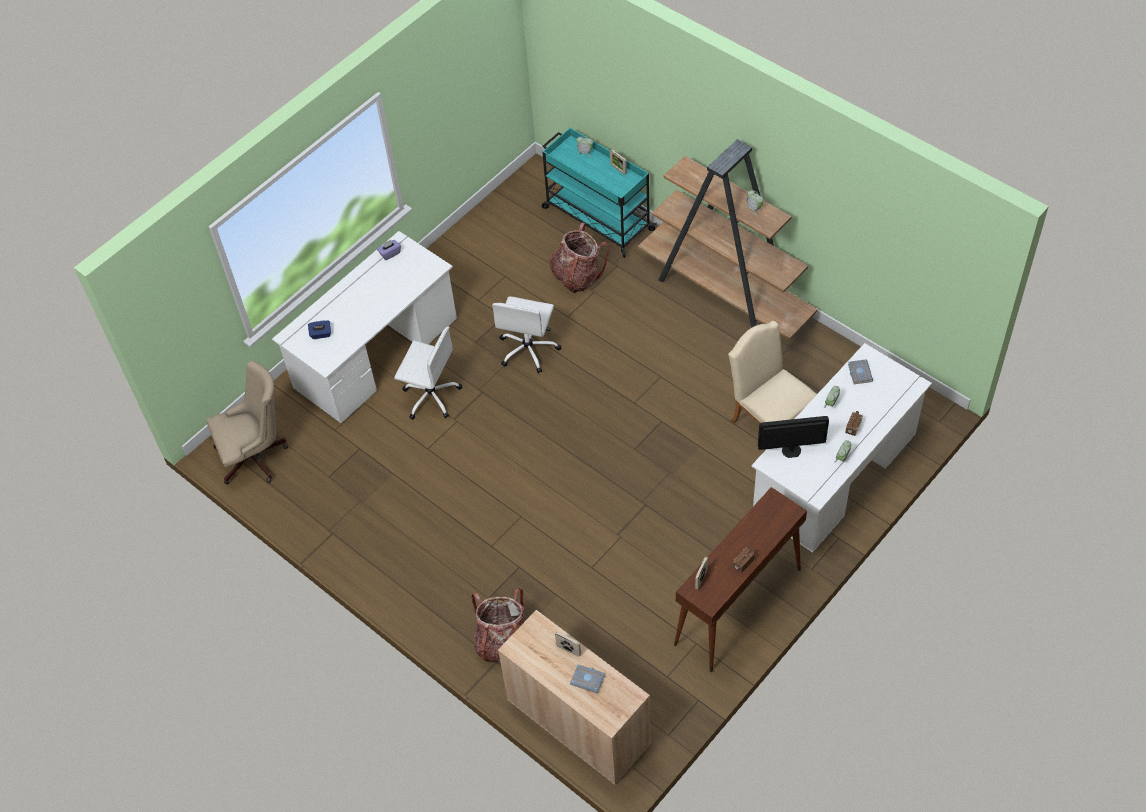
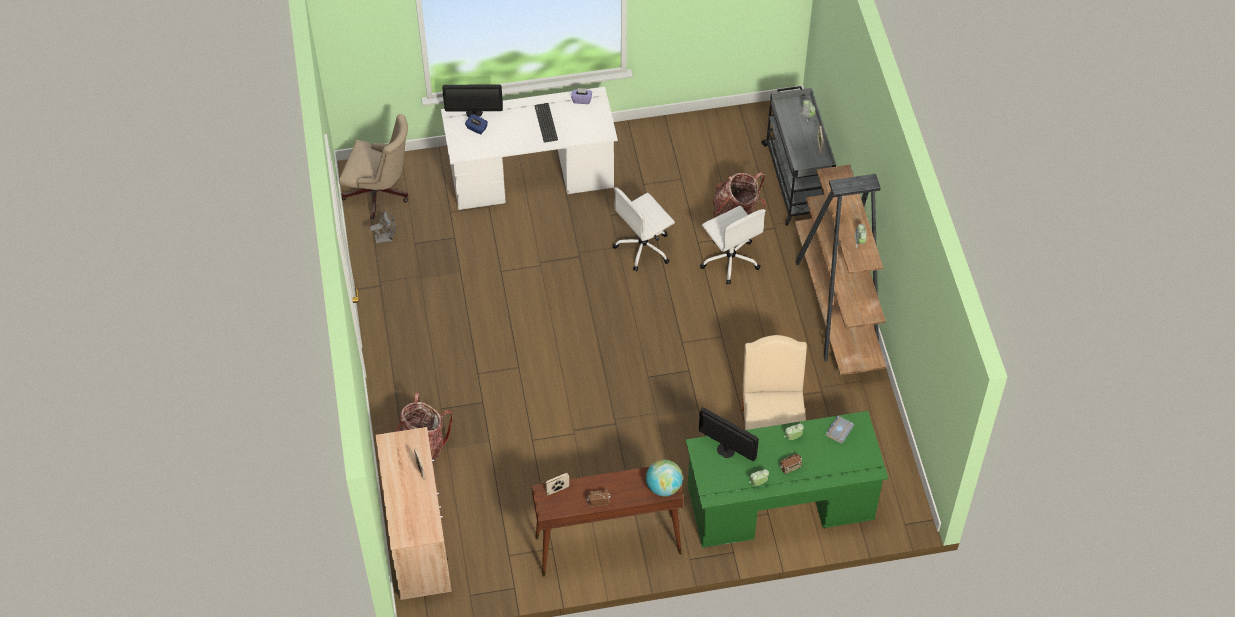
camera: 35 degrees right, 0 degrees up
white office chair [394,326,462,420] -> white office chair moved to [700,206,766,285]
turquoise cart [542,128,657,258] -> grey cart [762,86,836,226]
grey book [570,664,605,693] -> none
white desk [752,343,932,553] -> green desk [686,411,888,548]
none -> grey fan [369,210,396,244]
none -> monitor [442,84,503,117]
none -> keyboard [534,103,558,143]
none -> globe [646,459,683,496]

